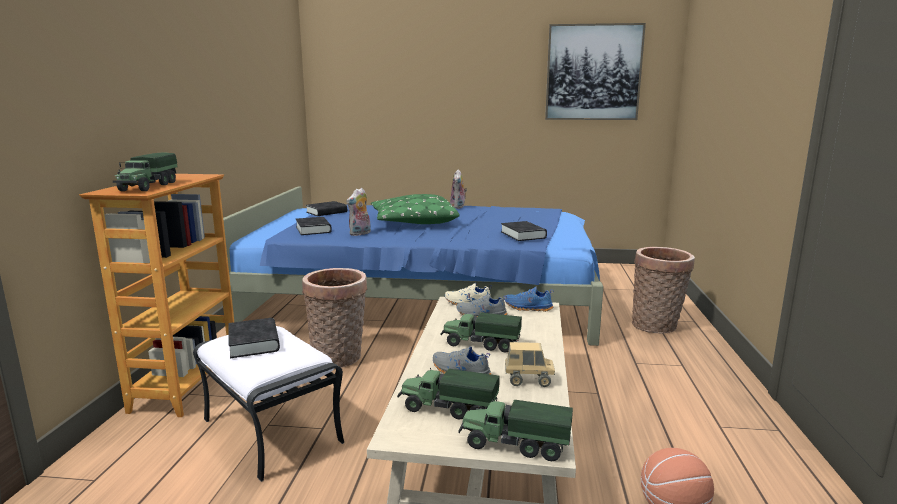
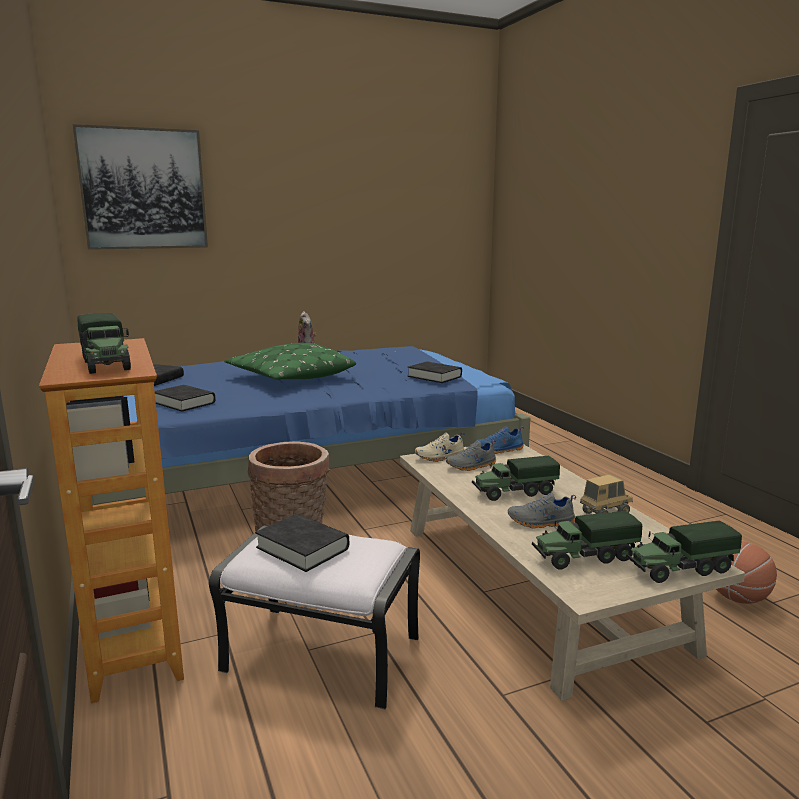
camera: 30 degrees left, 0 degrees up
plush toy [346,188,371,236] -> none
picture [545,23,646,120] -> picture moved to [73,124,208,250]
basket [632,247,695,334] -> none

